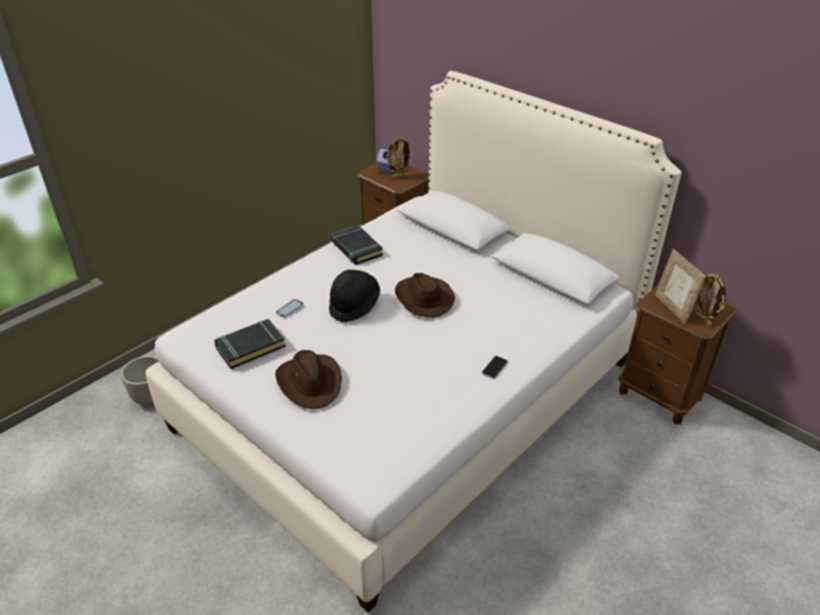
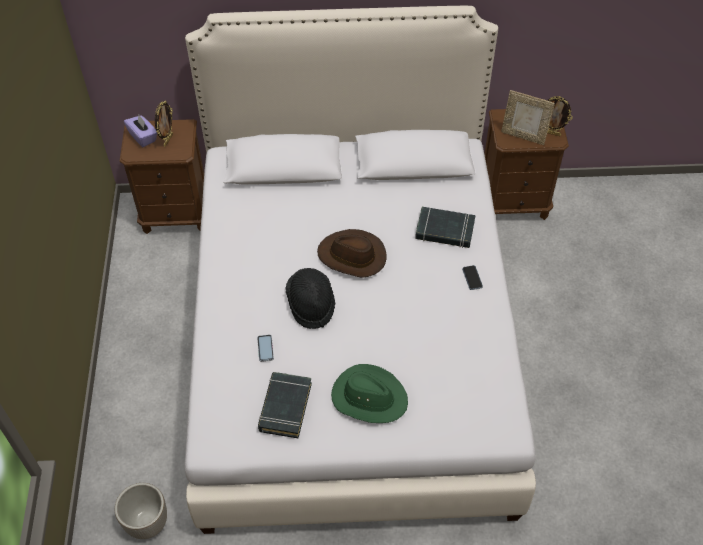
camera: 45 degrees left, 15 degrees up
brown hat [275,350,342,409] -> green hat [331,364,408,423]
black book [331,225,383,265] -> black book moved to [415,207,476,248]

